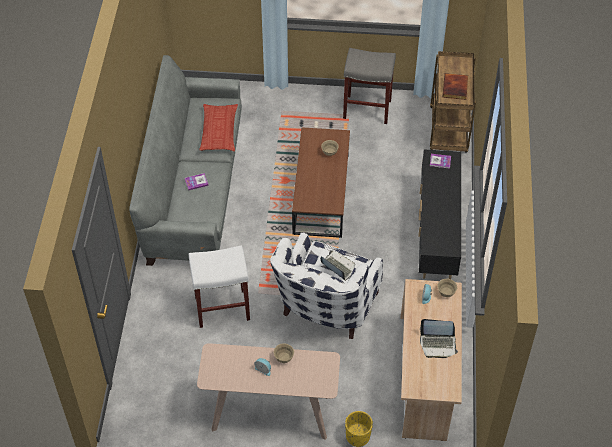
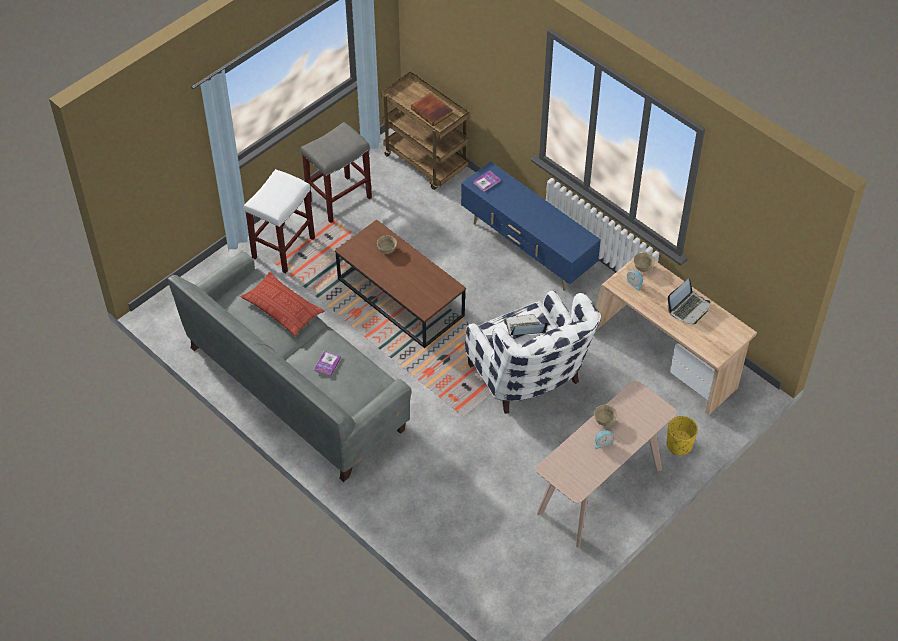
camera: 50 degrees left, 0 degrees up
white stool [189,245,250,328] -> white stool moved to [244,169,315,273]
black tv stand [418,149,461,279] -> blue tv stand [461,161,601,291]

